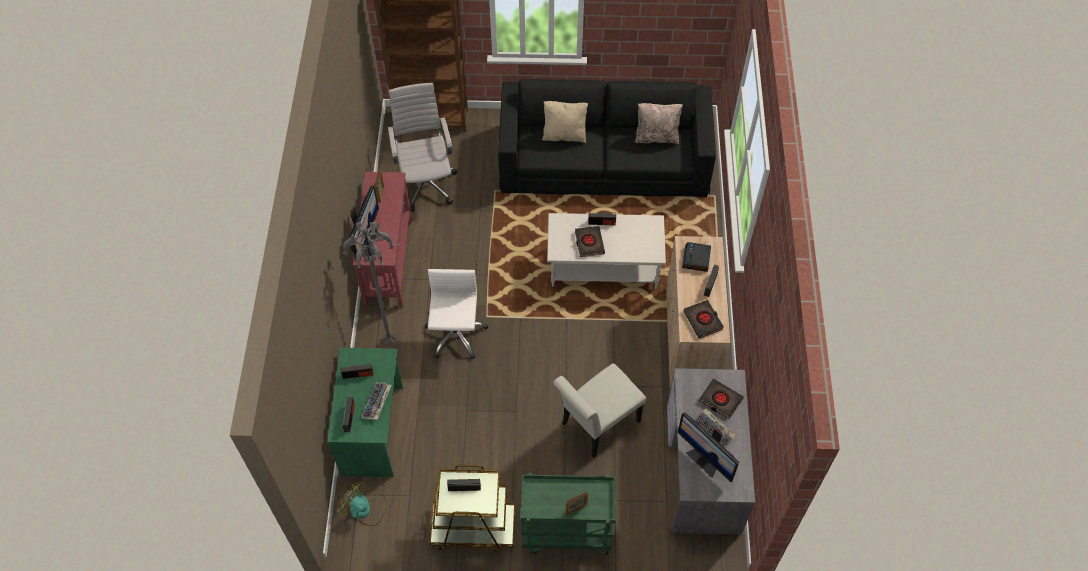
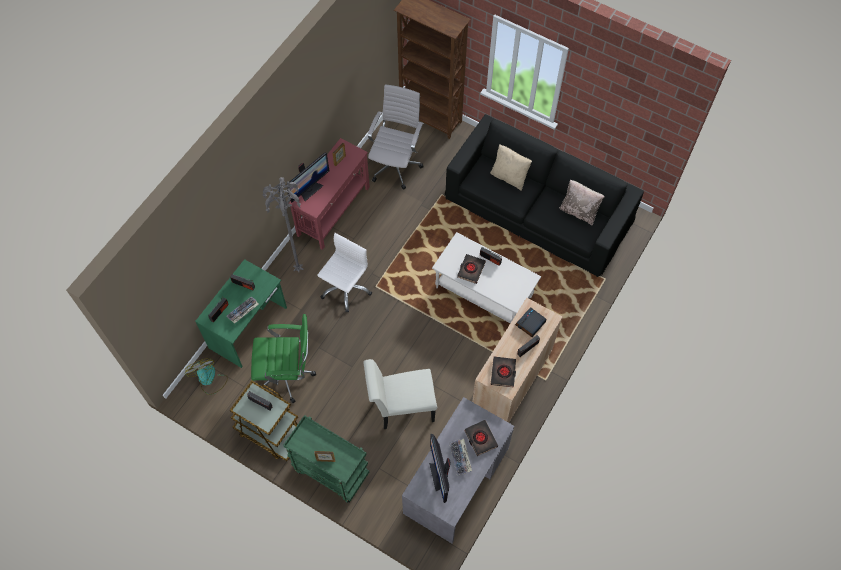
camera: 30 degrees right, 5 degrees up
none -> green office chair [251,314,316,403]

